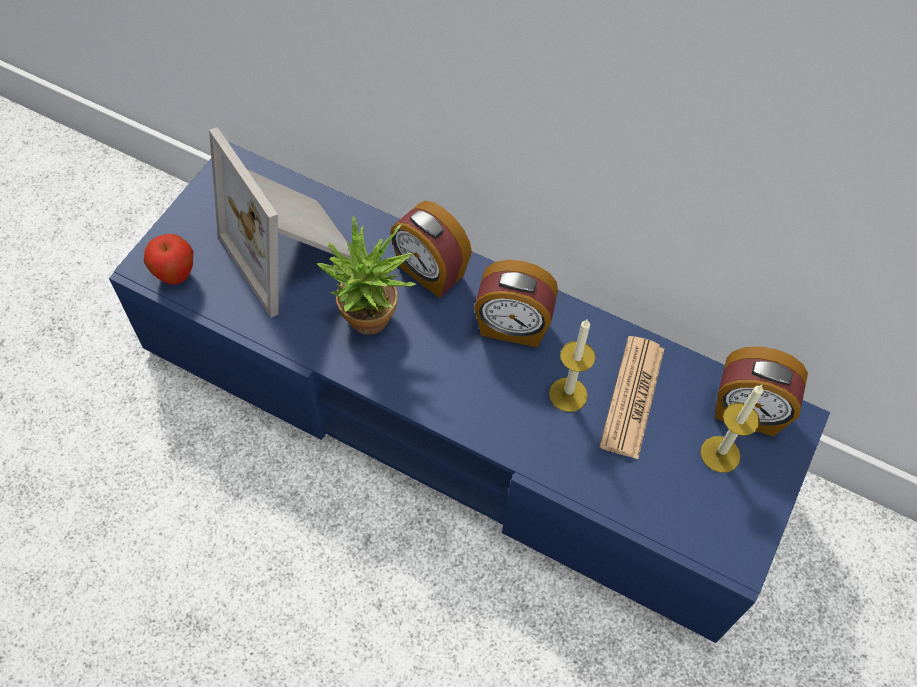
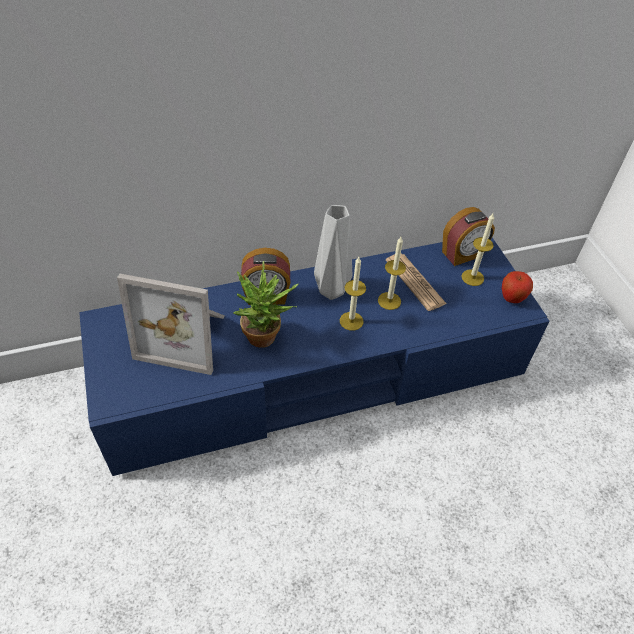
camera: 45 degrees left, 10 degrees down
apple [143,234,193,284] -> apple moved to [502,271,533,303]
alarm clock [474,260,558,347] -> grey vase [314,205,352,300]
none -> candle [340,257,366,331]

